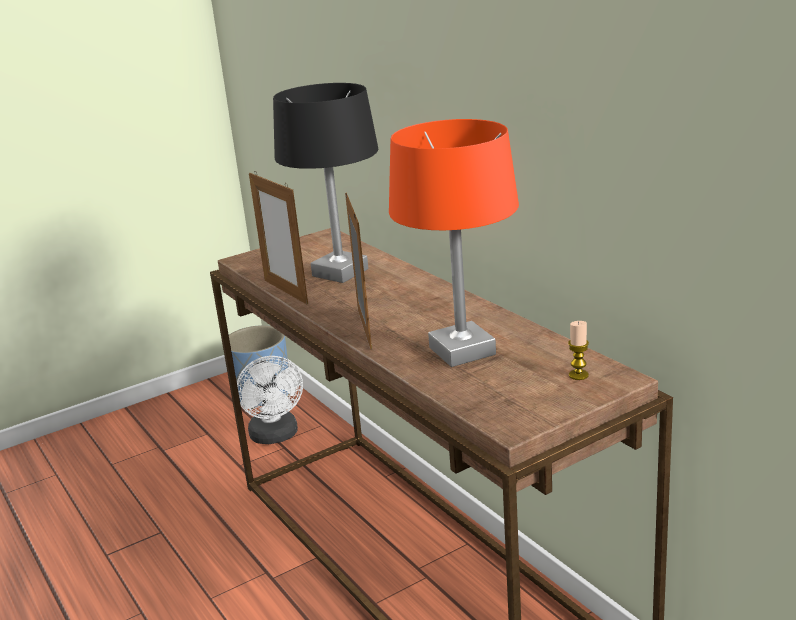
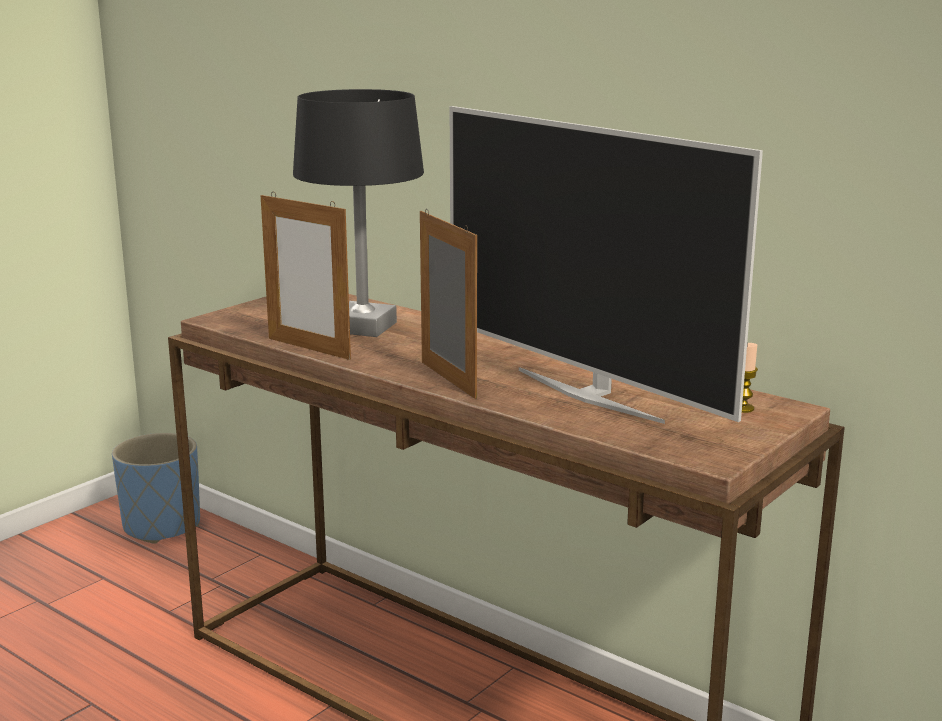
camera: 20 degrees left, 5 degrees down
white fan [237,356,303,444] -> none
orange table lamp [389,119,519,367] -> television [450,106,763,424]

